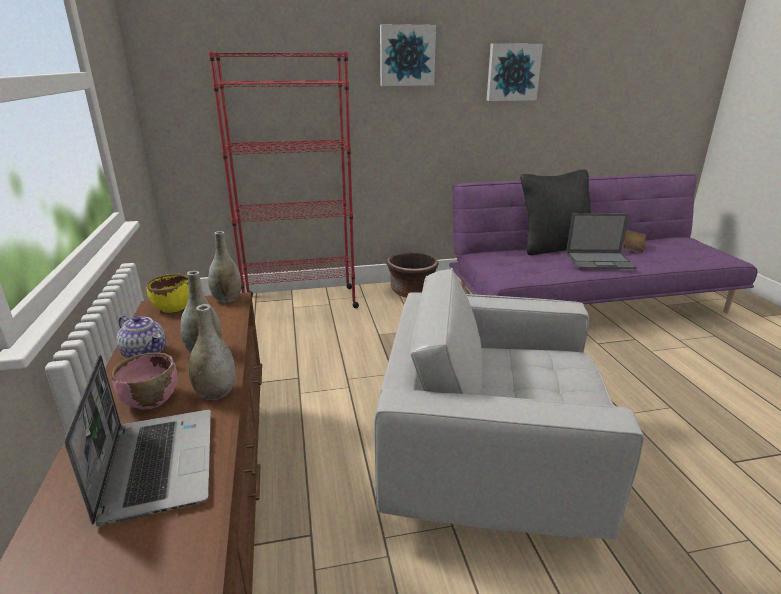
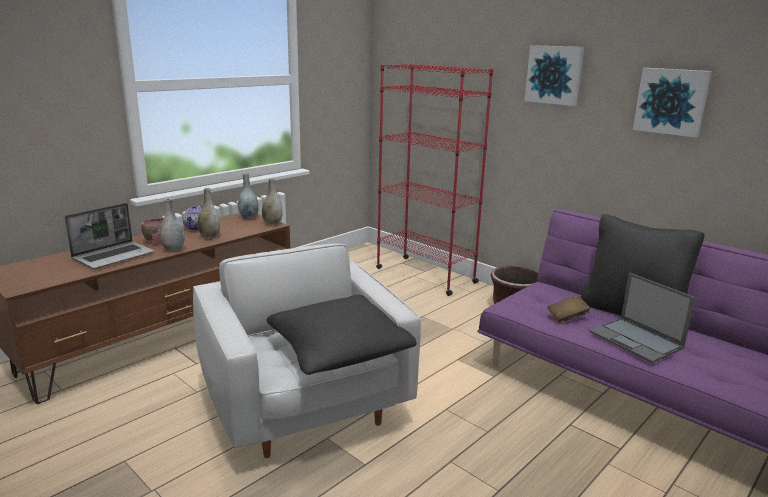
camera: 55 degrees right, 5 degrees down
yellow bowl [146,274,189,313] -> grey vase [238,173,259,219]
brown book [623,230,646,253] -> brown book moved to [548,295,590,323]
none -> black pillow [266,295,417,375]

